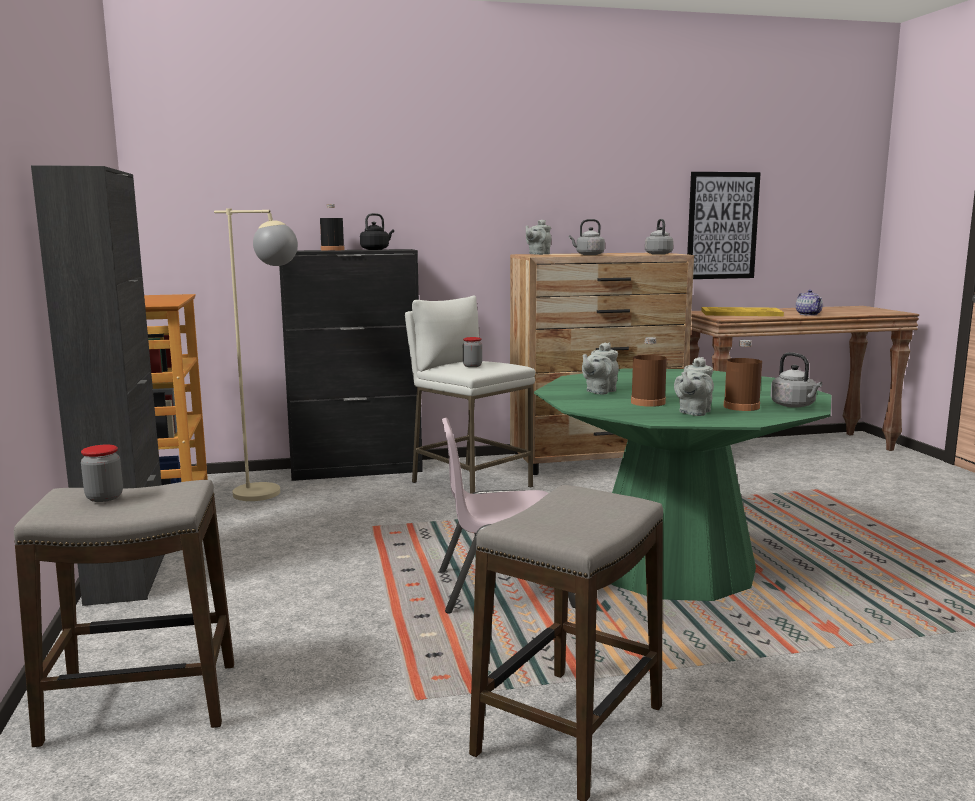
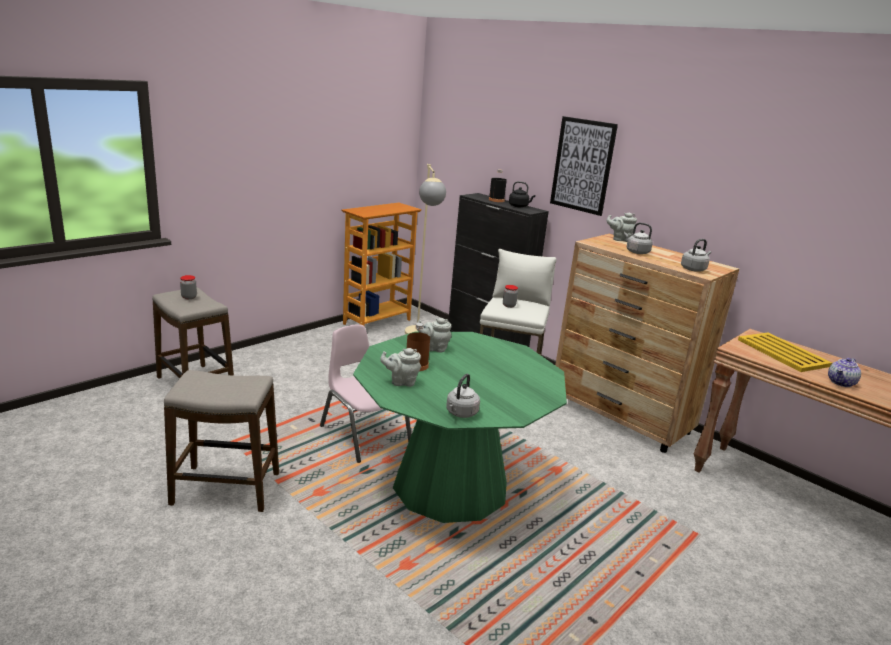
camera: 55 degrees right, 10 degrees up
black cabinet [31,165,165,606] -> none
picture [687,172,761,279] -> picture moved to [550,116,618,216]
brown bottle [724,340,762,411] -> none

